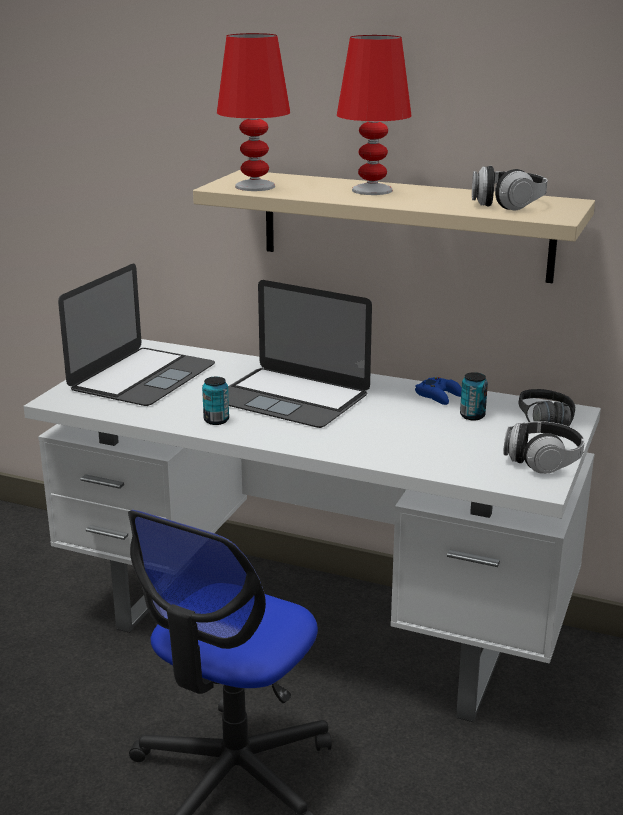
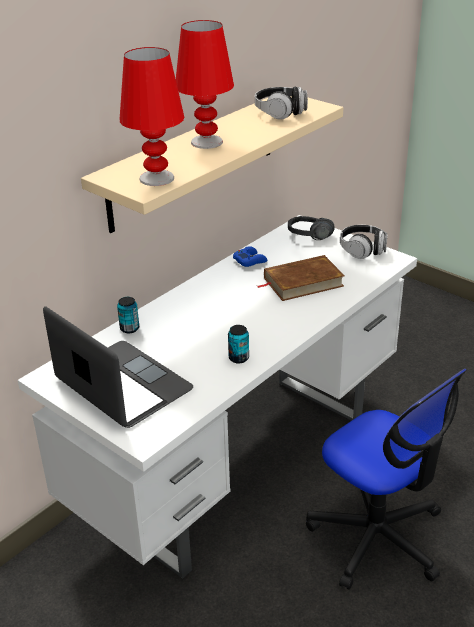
camera: 70 degrees left, 10 degrees up
laptop [228,280,372,428] -> none
can [460,372,488,420] -> can moved to [117,297,139,333]
none -> brown book [257,255,344,301]

